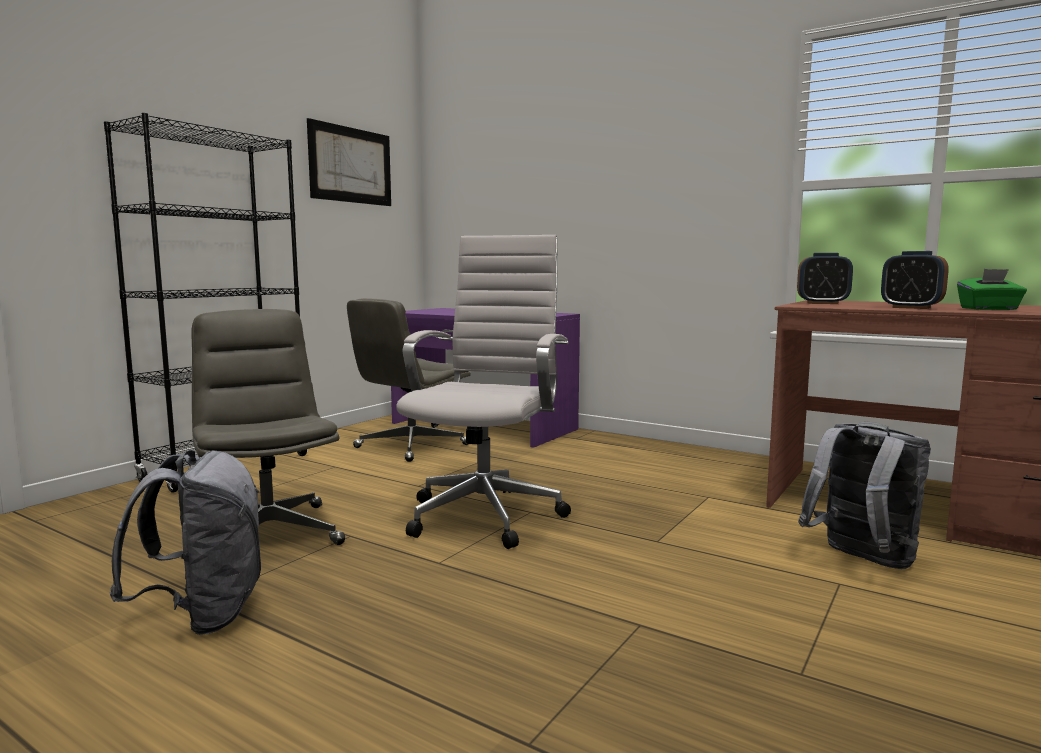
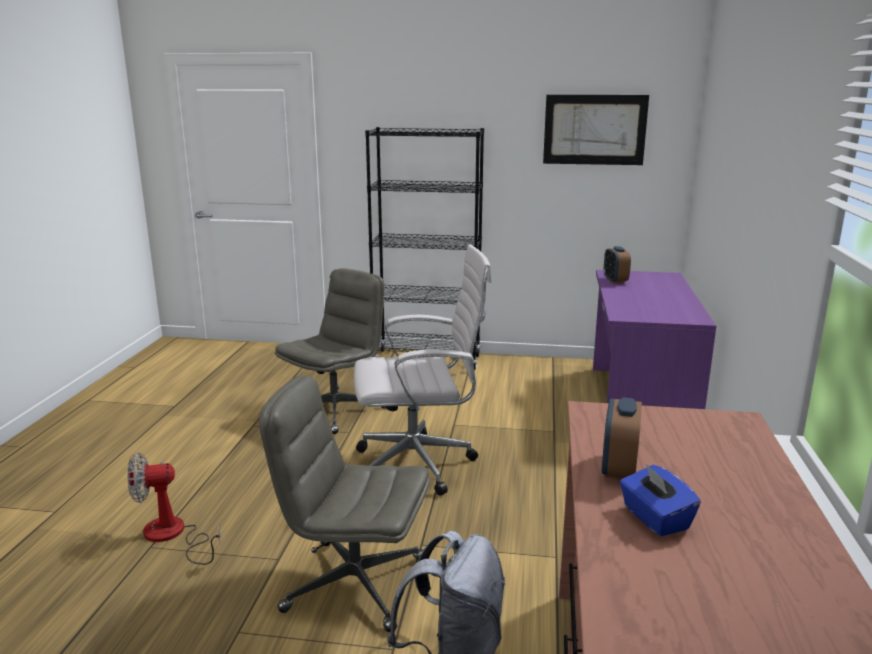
camera: 65 degrees right, 10 degrees up
grey backpack [109,450,261,635] -> none
grey office chair [347,298,471,462] -> grey office chair moved to [259,375,430,632]
alarm clock [797,253,853,304] -> alarm clock moved to [604,246,631,283]
green tissue box [957,269,1027,310] -> blue tissue box [620,464,701,537]
none -> fan [127,453,221,565]

